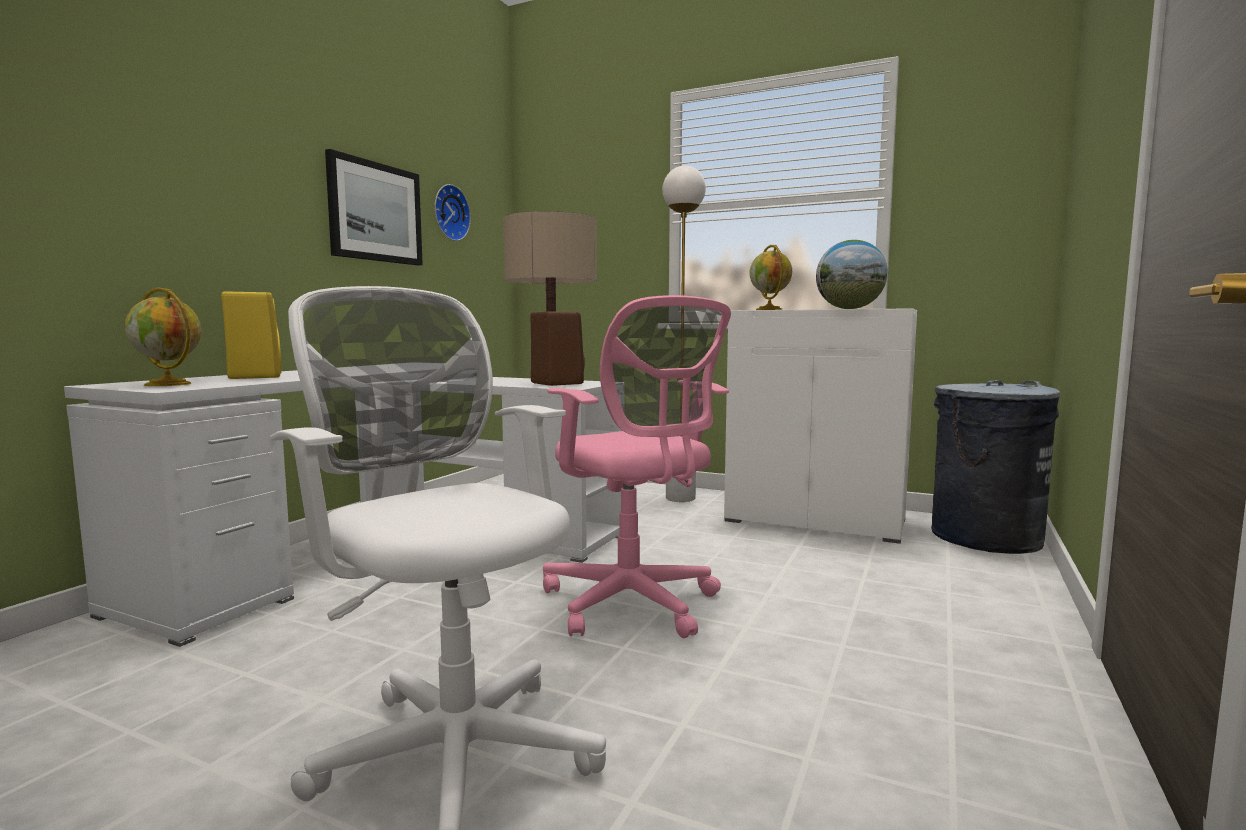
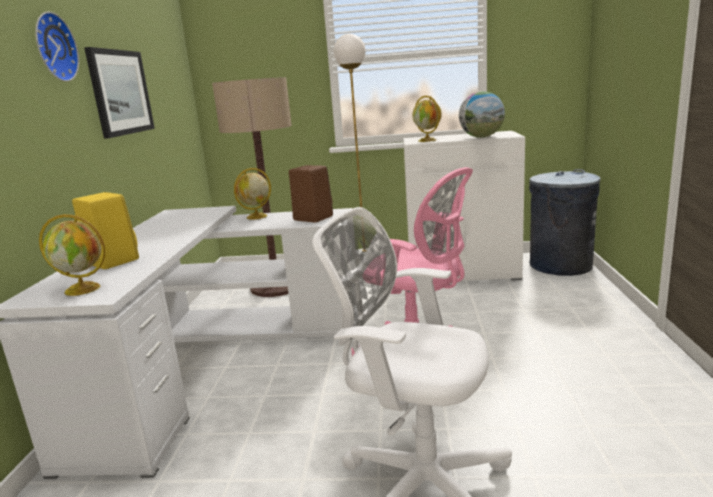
camera: 20 degrees left, 10 degrees up
wall clock [434,184,471,241] -> wall clock moved to [35,12,79,82]
none -> globe [234,168,271,220]

